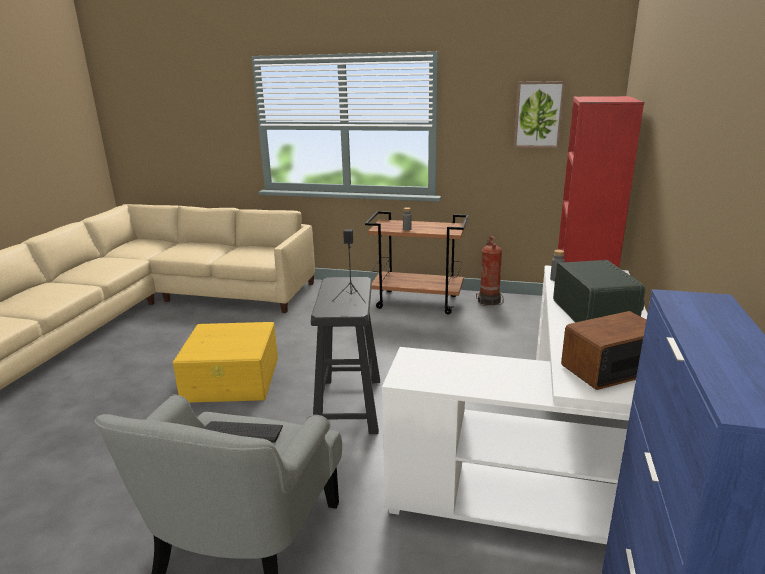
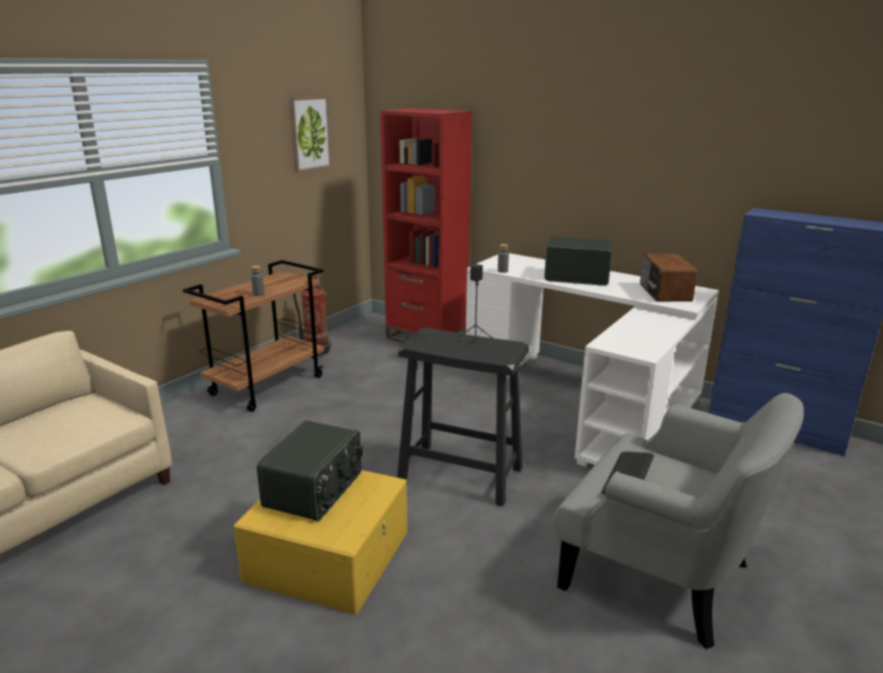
camera: 70 degrees left, 0 degrees up
none -> radio [257,420,363,521]

